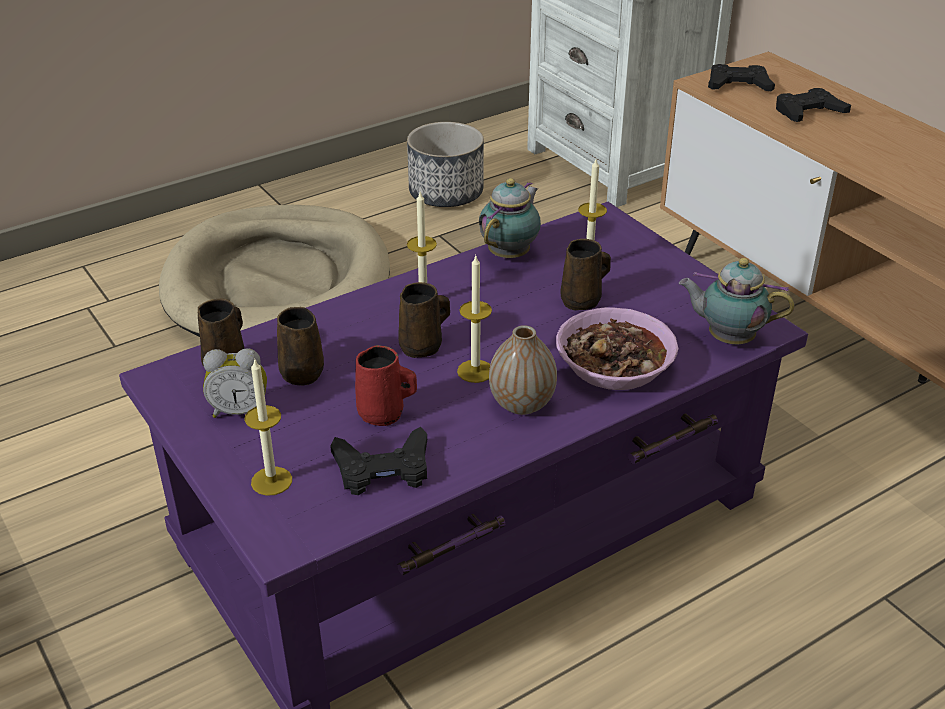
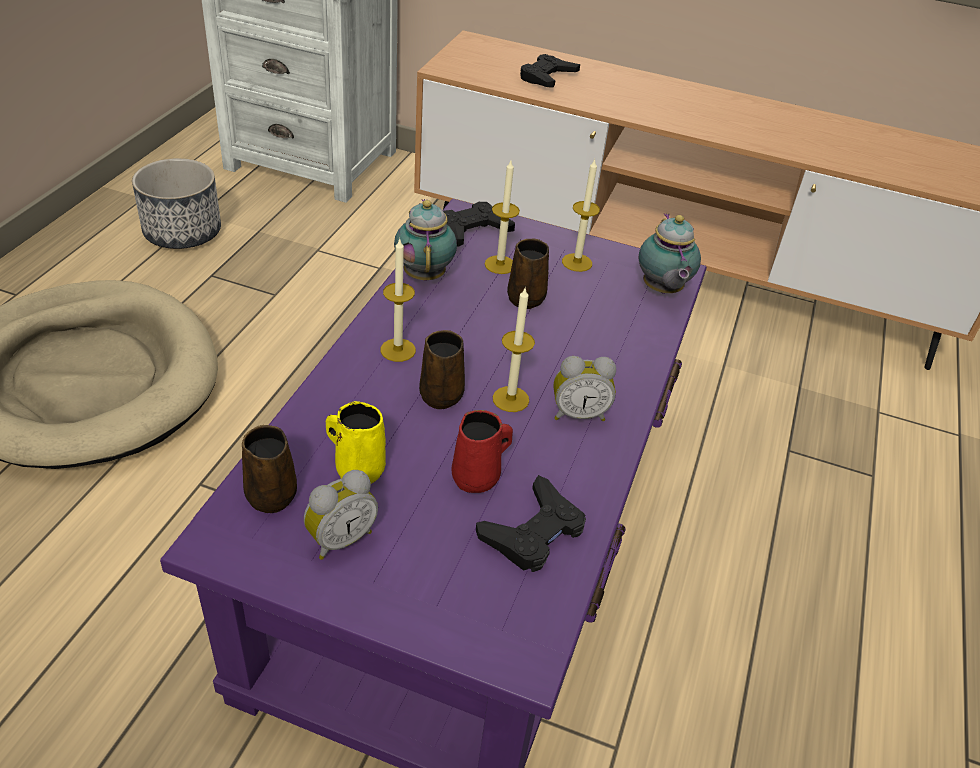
camera: 40 degrees left, 5 degrees up
candle [245,358,292,496] -> candle moved to [562,159,600,272]
brown mug [277,307,324,385] -> yellow mug [326,401,386,483]
vase [489,325,557,415] -> alarm clock [554,356,616,421]
bowl [556,307,679,390] -> none
teapot [679,258,795,344] -> teapot turned 75 degrees counterclockwise [639,213,701,294]
black game controller [708,64,775,91] -> black game controller moved to [443,202,515,247]

